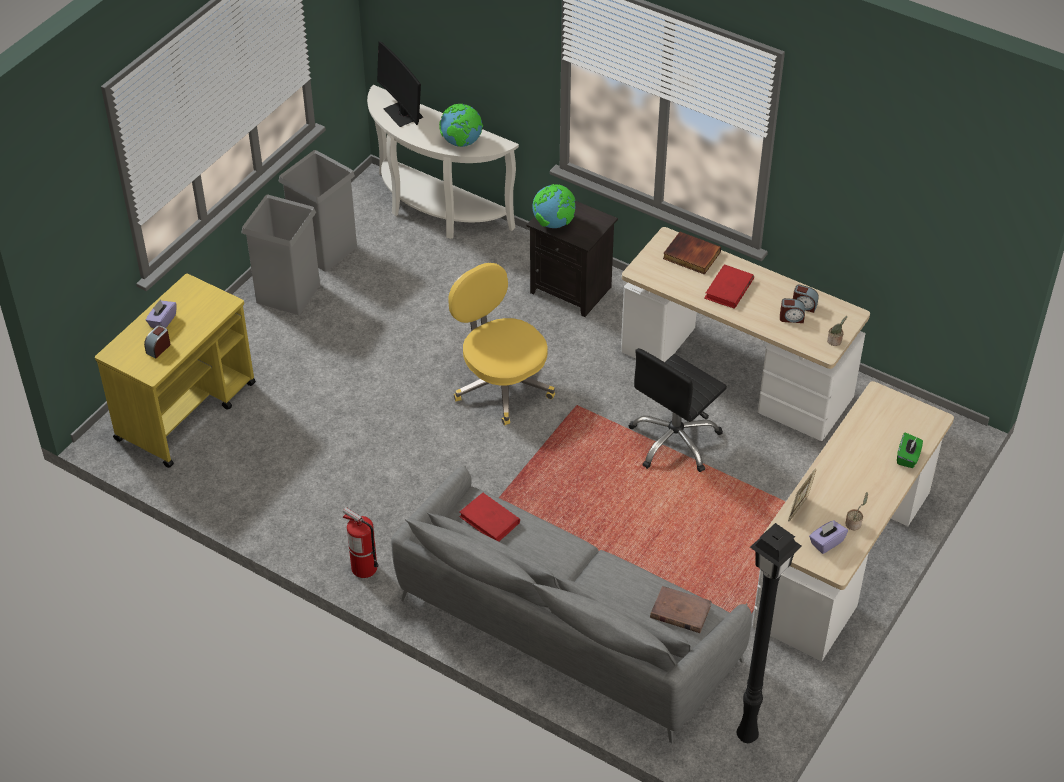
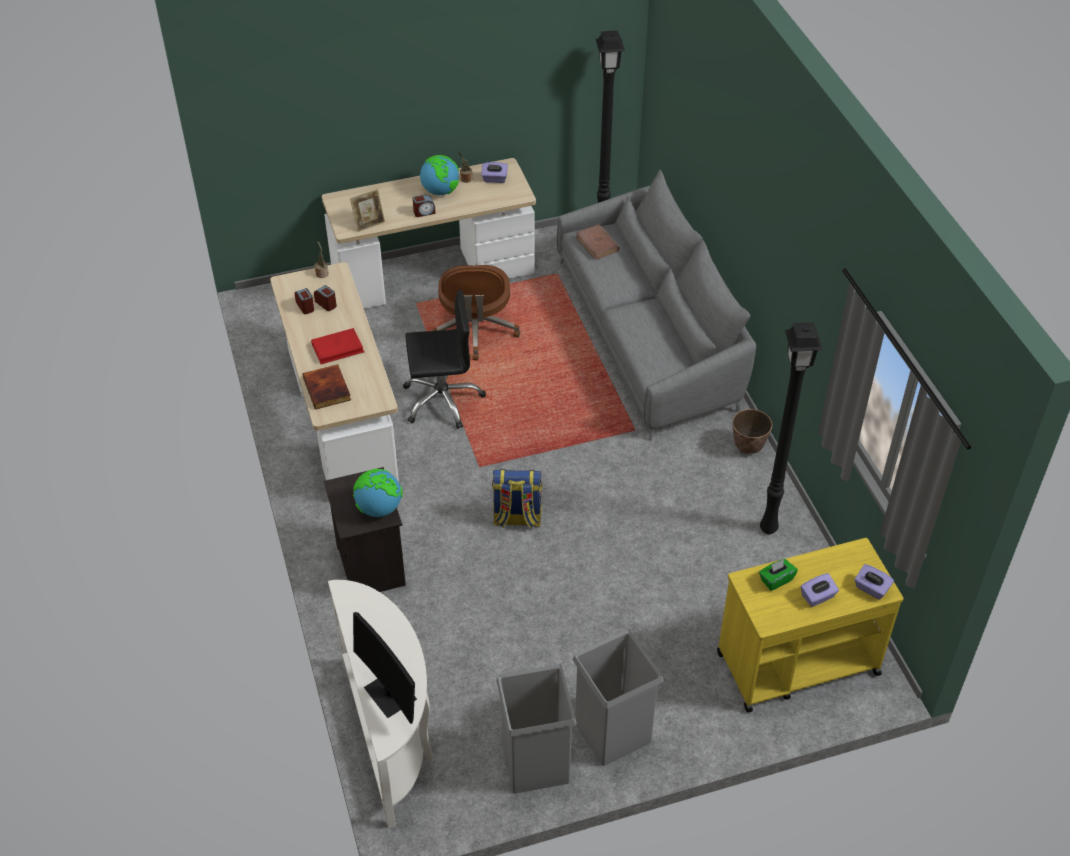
camera: 140 degrees left, 0 degrees up
alarm clock [144,325,170,358] -> alarm clock moved to [413,195,435,217]
fire extinguisher [342,507,379,578] -> planter [732,409,773,454]
monitor [377,41,423,127] -> monitor turned 135 degrees clockwise [353,612,417,724]
globe [439,104,483,147] -> globe moved to [420,155,459,195]
yellow office chair [448,263,555,426] -> backpack [492,469,542,529]
red book [459,493,520,542] -> none
picture frame [788,469,816,521] -> picture frame moved to [350,189,385,232]
green tissue box [897,432,923,468] -> green tissue box moved to [759,559,798,591]
none -> brown office chair [432,265,520,360]
none -> black floor lamp [760,322,823,534]
none -> purple tissue box [855,564,894,600]

